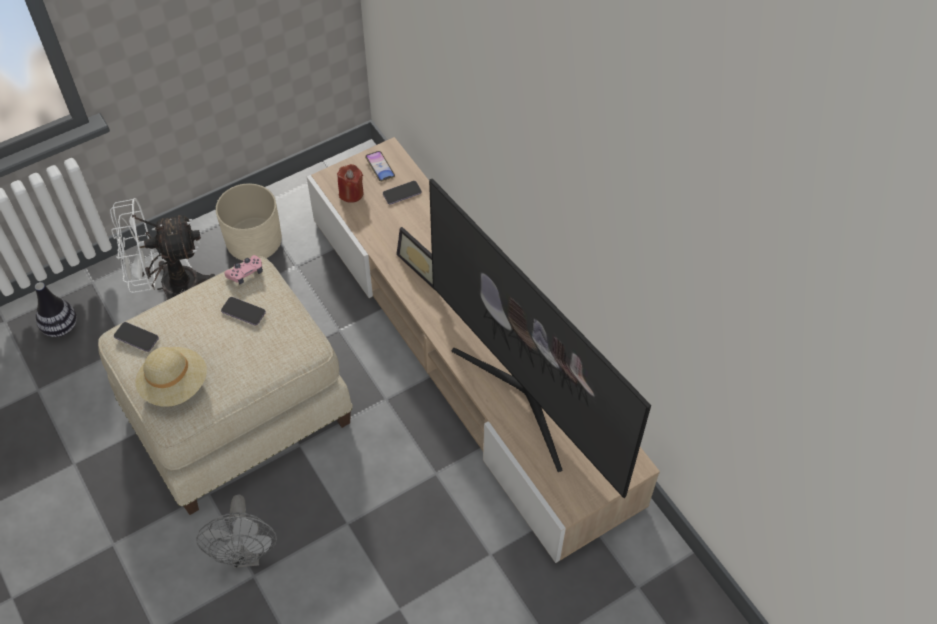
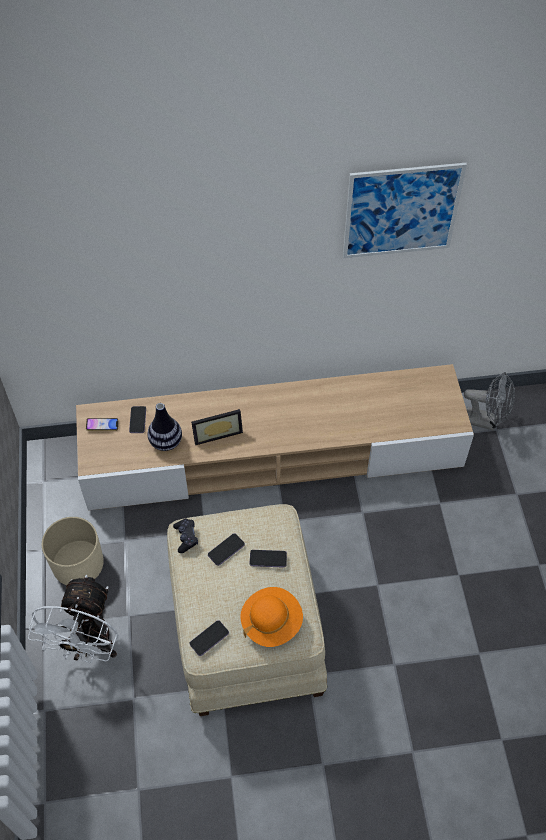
camera: 65 degrees left, 0 degrees up
vase [35,282,77,337] -> vase moved to [148,403,182,451]
beige hat [135,347,207,407] -> orange hat [240,587,303,647]
grey fan [196,495,277,568] -> grey fan moved to [464,372,515,431]
pink game controller [224,255,263,285] -> black game controller [173,518,198,553]
red candle [337,164,364,203] -> none
television [429,179,651,498] -> none
none -> phone [250,550,287,568]
none -> picture [343,163,467,258]

